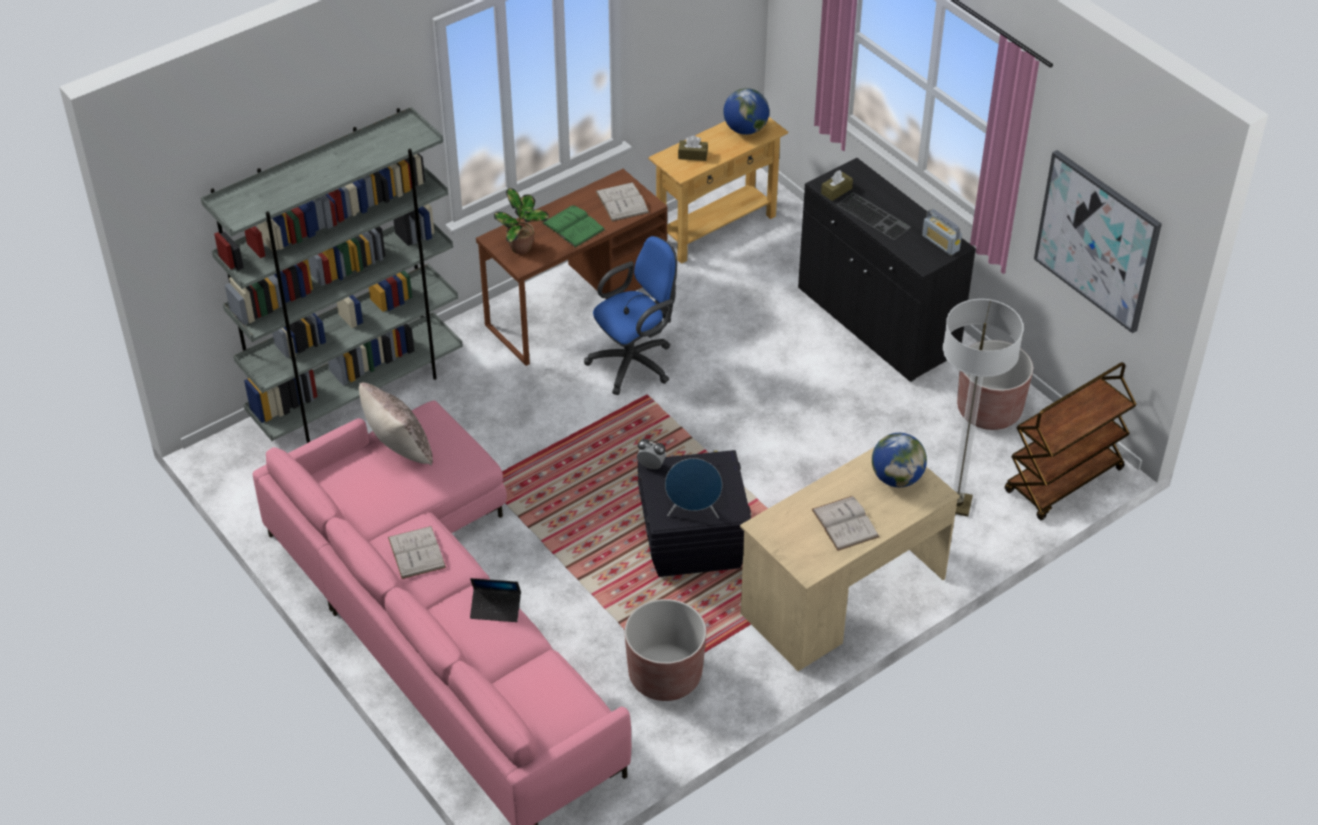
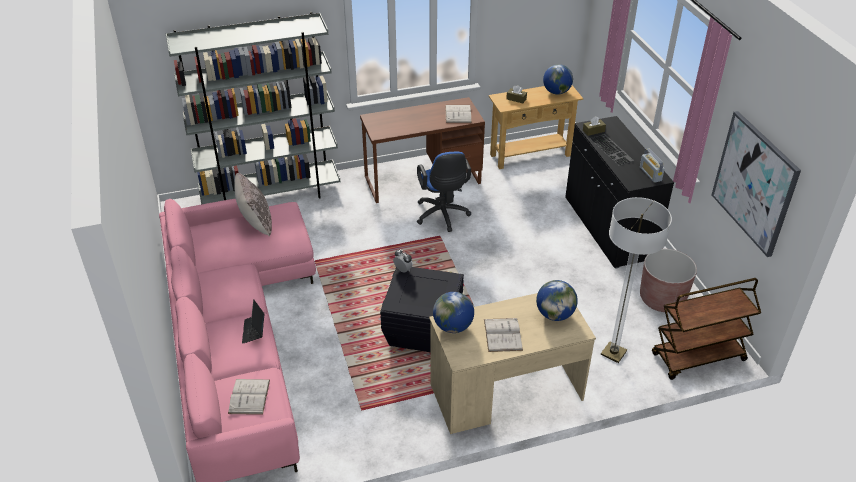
camera: 20 degrees right, 5 degrees down
white book [388,526,446,579] -> white book moved to [228,379,270,415]
laptop [470,578,521,622] -> laptop turned 60 degrees clockwise [242,299,264,344]
potted plant [494,188,549,254] -> none
green book [542,205,605,248] -> none
blue office chair [584,236,677,395] -> blue office chair turned 90 degrees clockwise [417,152,471,232]
brown planter [625,599,706,701] -> none
blue speaker [665,458,722,518] -> none
none -> globe [433,292,474,333]

